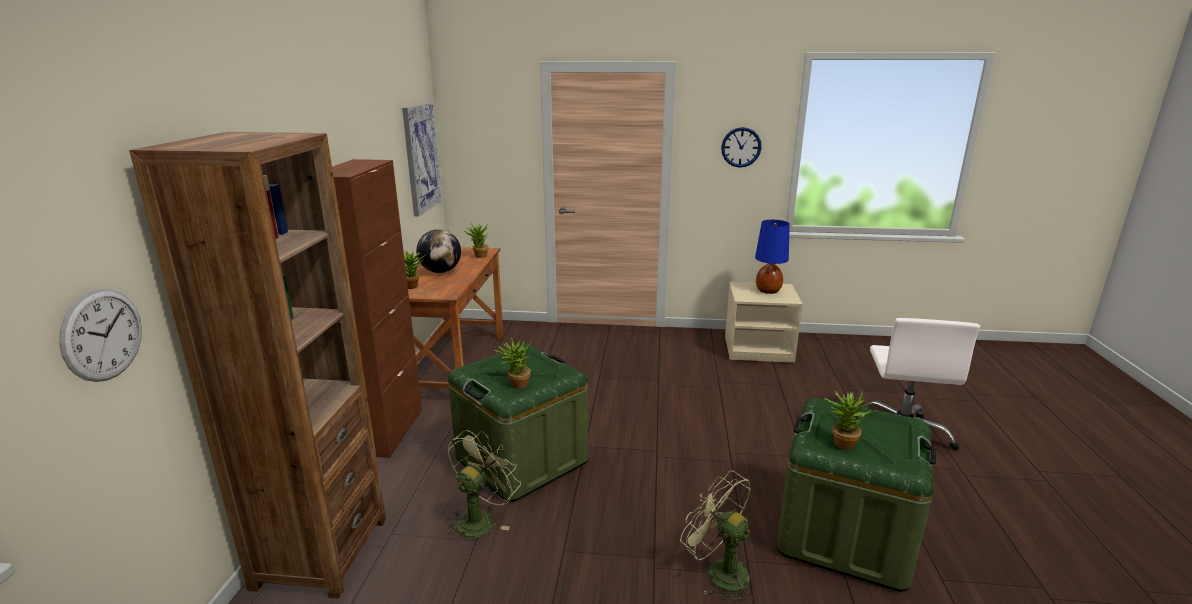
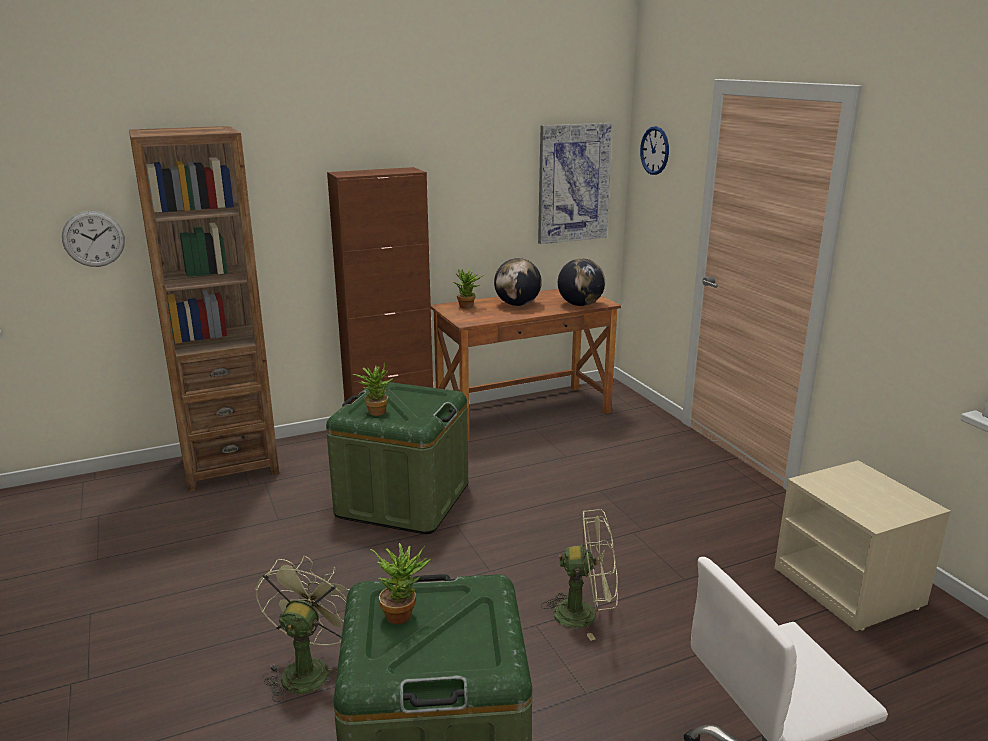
camera: 60 degrees right, 0 degrees up
green fan [445,430,521,539] -> green fan moved to [541,509,618,641]
potted plant [465,223,489,258] -> globe [558,258,605,306]
wall clock [721,127,762,168] -> wall clock moved to [640,126,669,175]
blue table lamp [755,220,790,294] -> none

